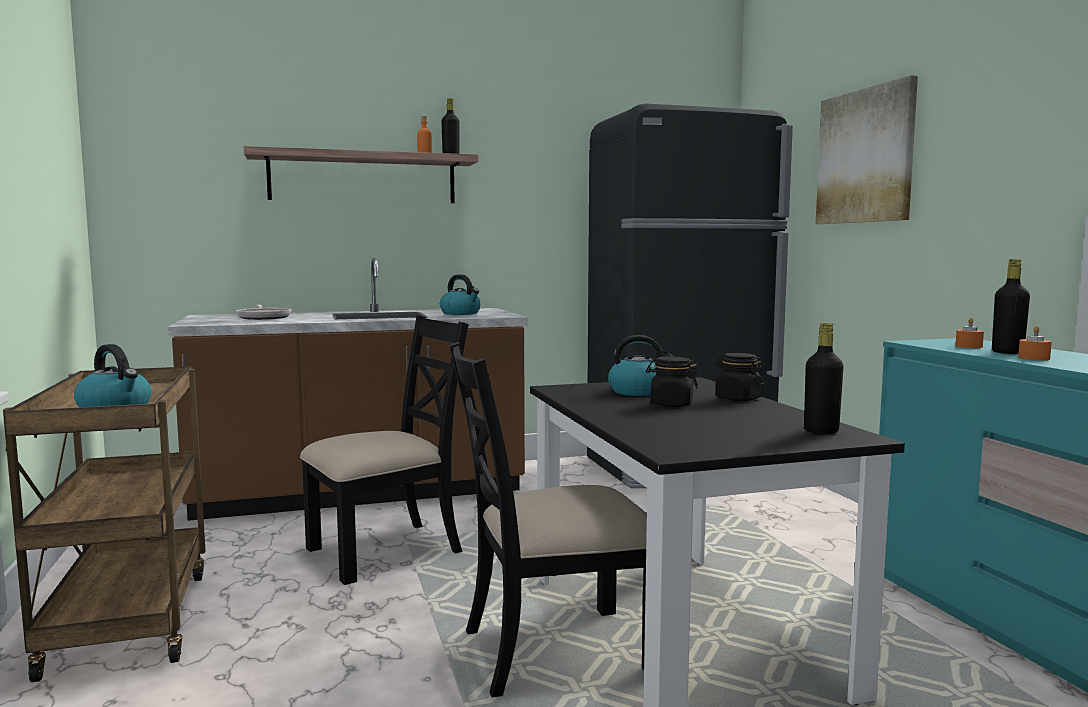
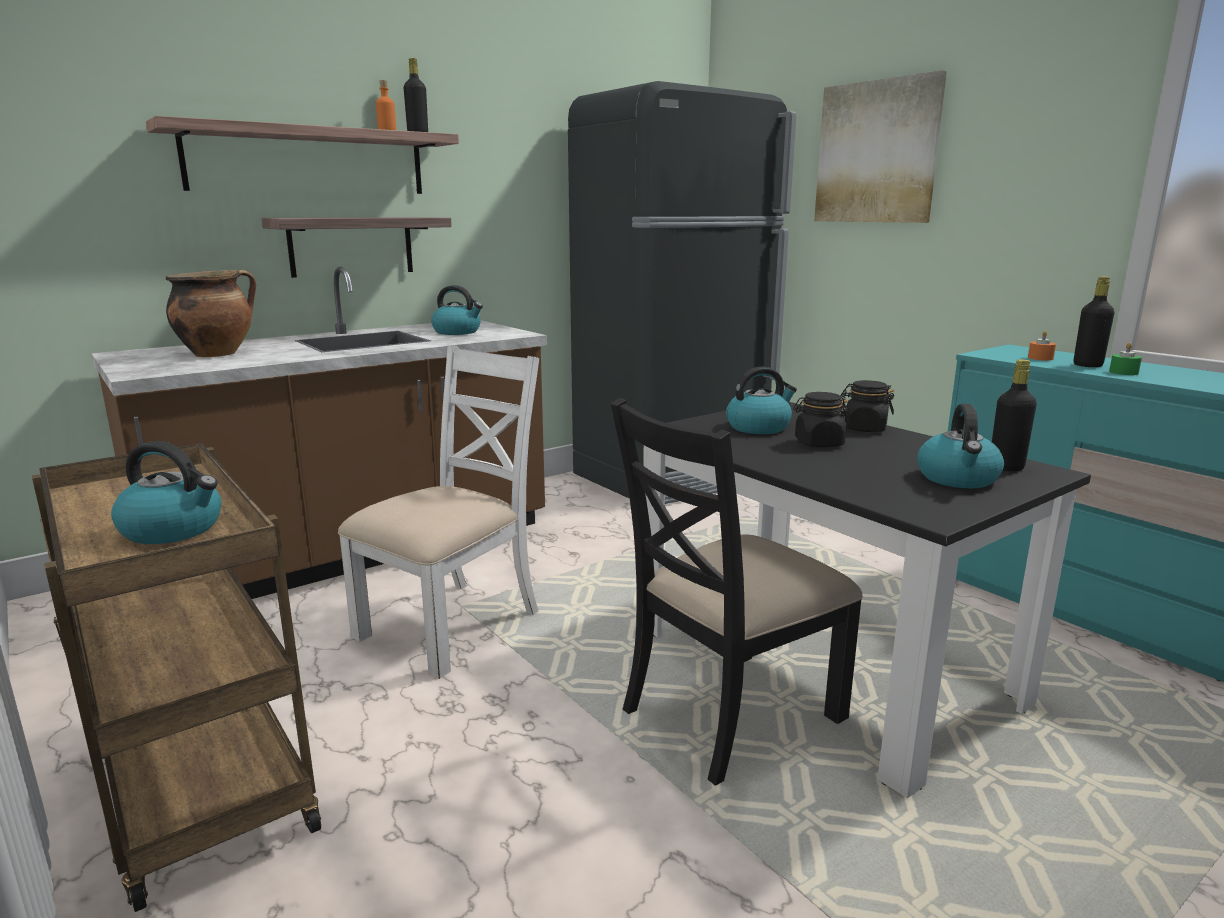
camera: 20 degrees left, 10 degrees up
frying pan [236,305,291,320] -> cooking pot [166,270,256,357]
black chair [300,315,469,585] -> white chair [338,345,539,679]
orange candle [1018,326,1052,360] -> green candle [1109,342,1142,375]
none -> shelf [261,217,452,278]
none -> kettle [917,404,1004,488]

